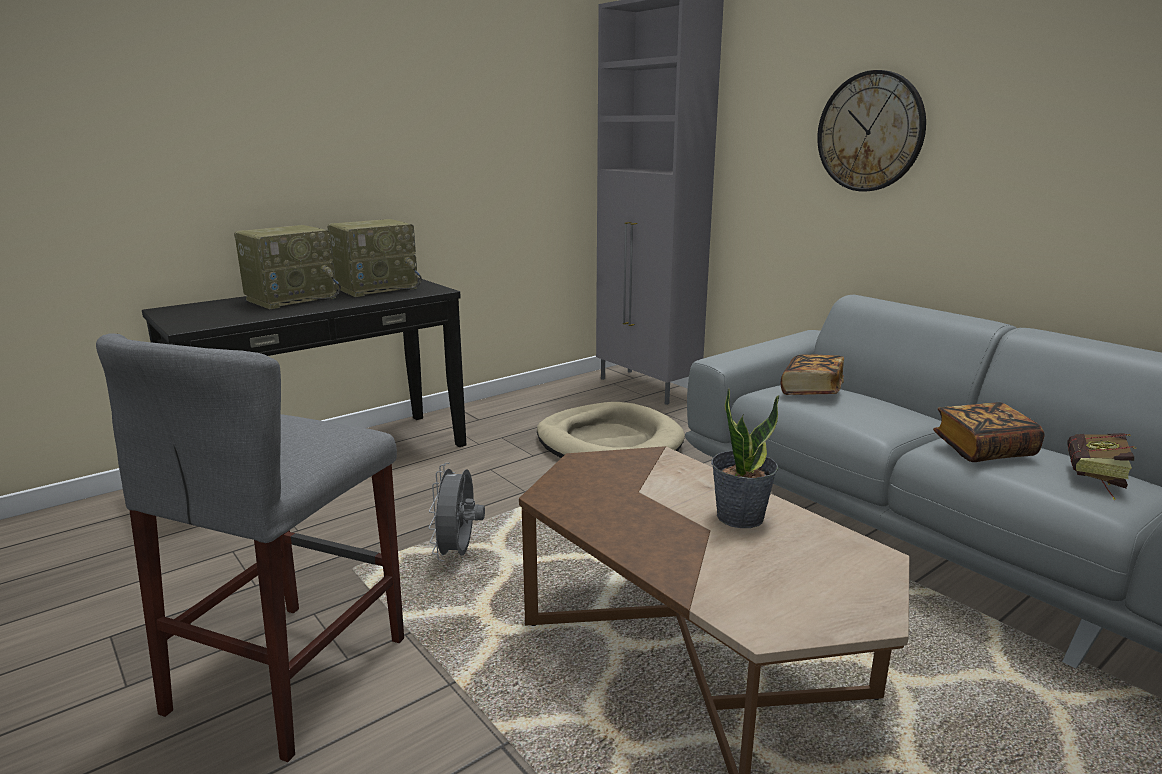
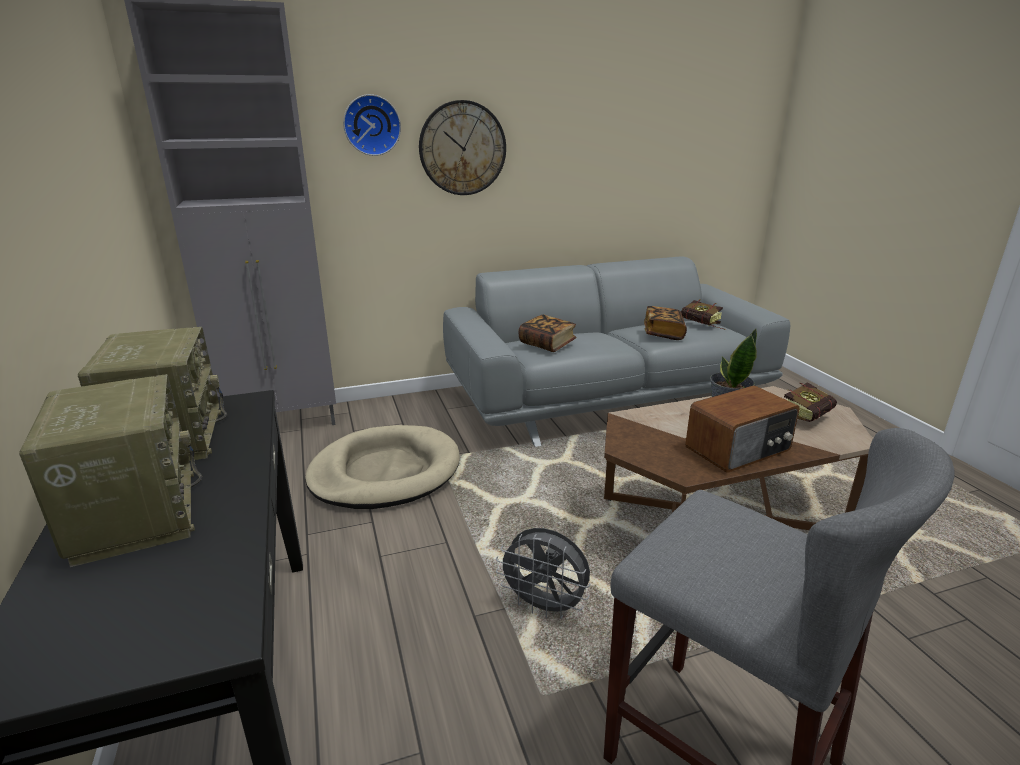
camera: 70 degrees left, 5 degrees up
none -> wall clock [343,94,401,156]
none -> radio [685,385,800,473]
none -> book [784,383,837,422]

